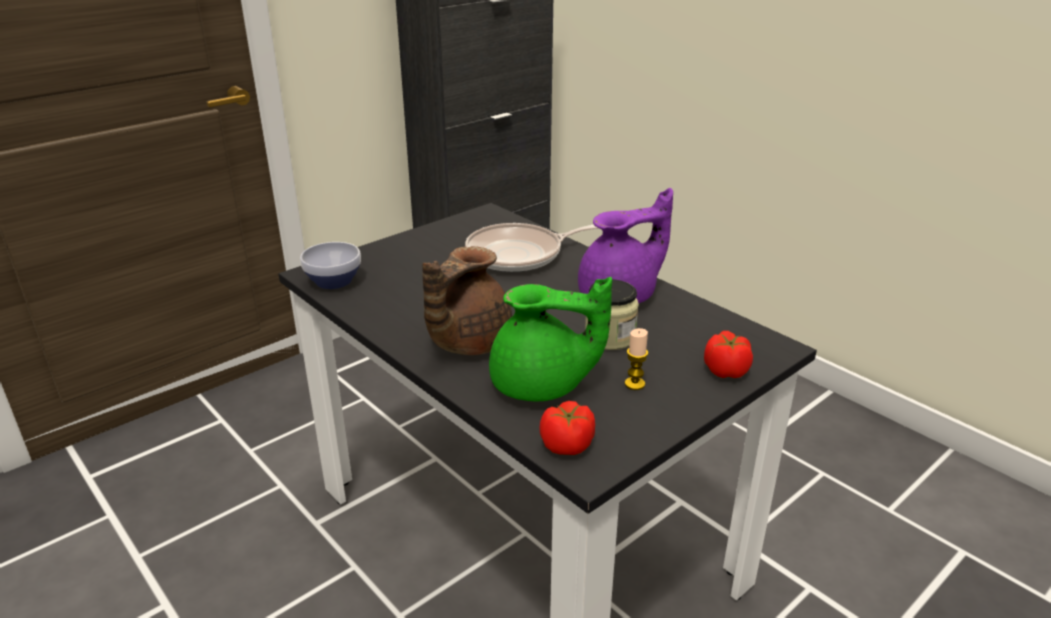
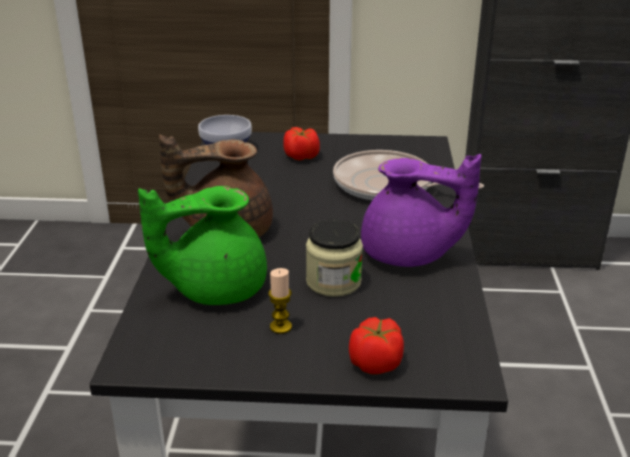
camera: 45 degrees right, 0 degrees up
green teapot [489,277,612,401] -> green teapot turned 105 degrees clockwise [138,186,267,305]
tomato [539,401,595,455] -> tomato moved to [283,127,320,161]

